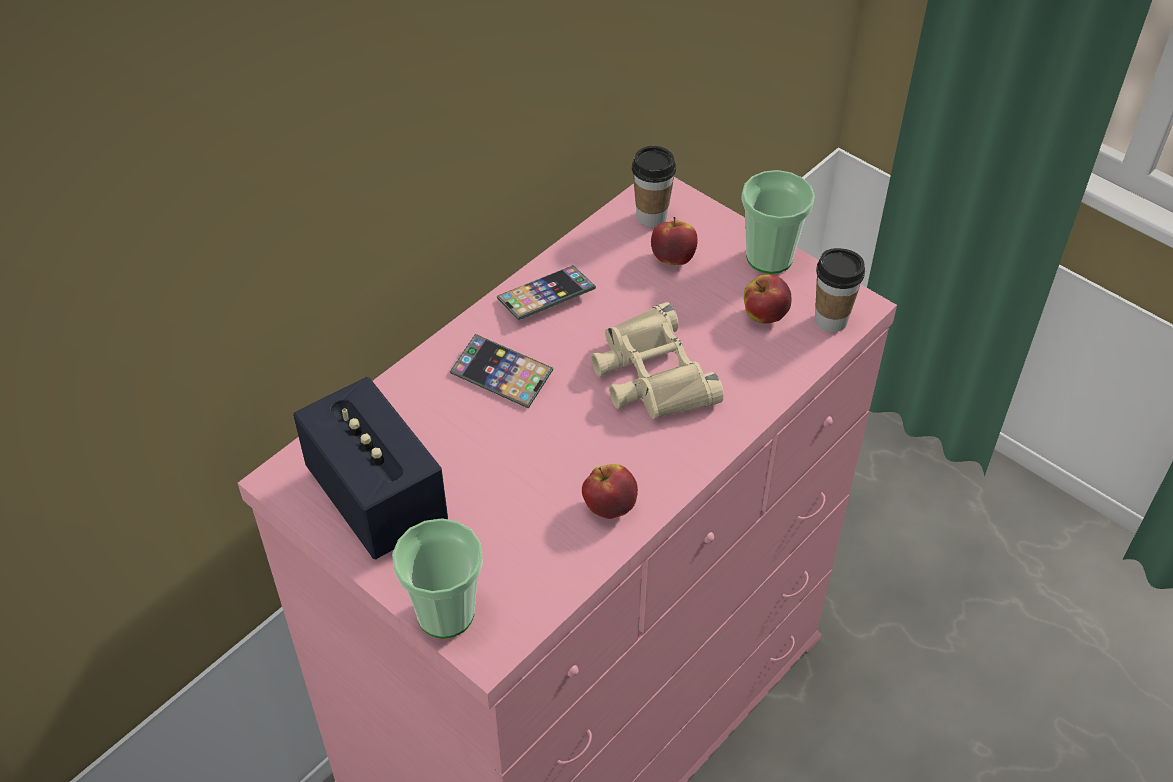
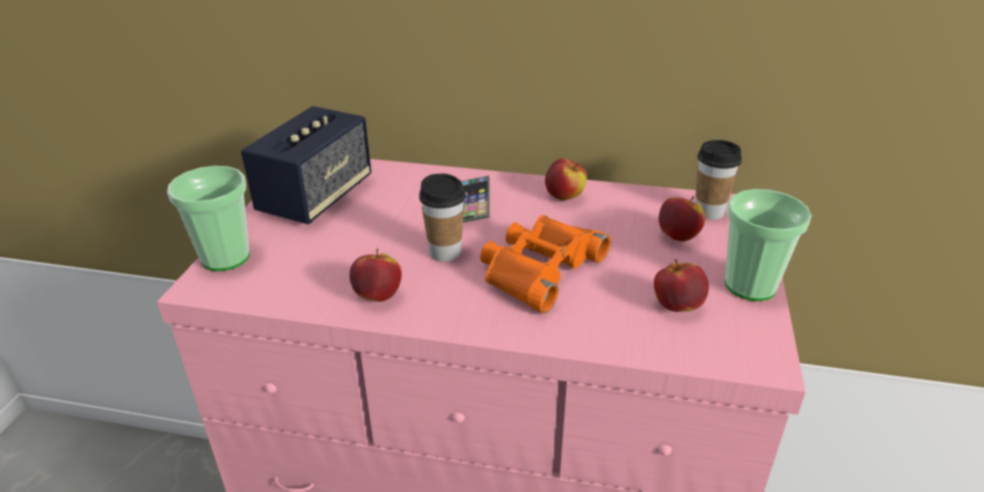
camera: 60 degrees right, 15 degrees down
phone [497,265,596,321] -> apple [545,158,587,201]
beige binoculars [591,302,724,419] -> orange binoculars [480,215,611,313]
cup [815,248,865,332] -> cup moved to [419,173,466,262]

